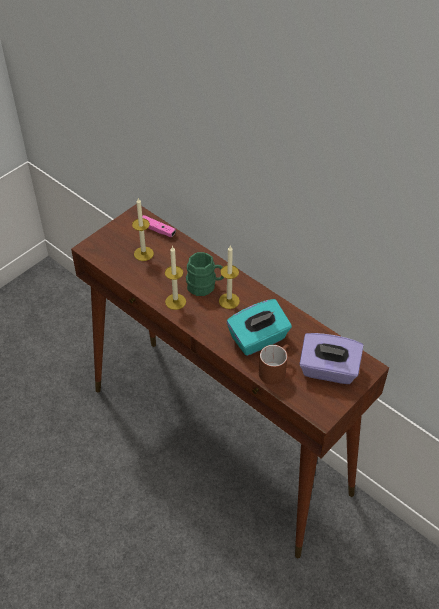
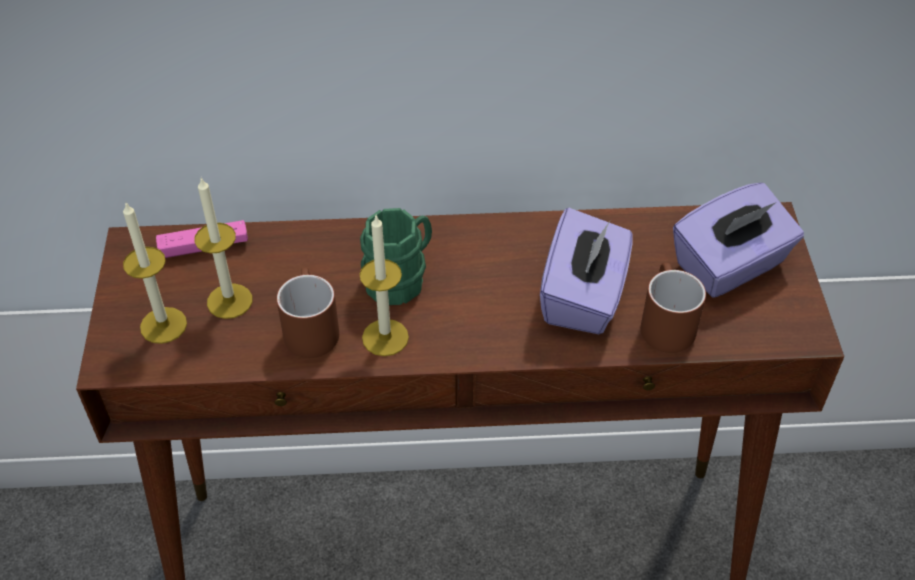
camera: 45 degrees left, 0 degrees up
candle [219,246,240,309] -> candle moved to [123,201,187,344]
turquoise tissue box [227,299,292,356] -> purple tissue box [540,208,633,334]
none -> brown mug [277,267,339,358]

